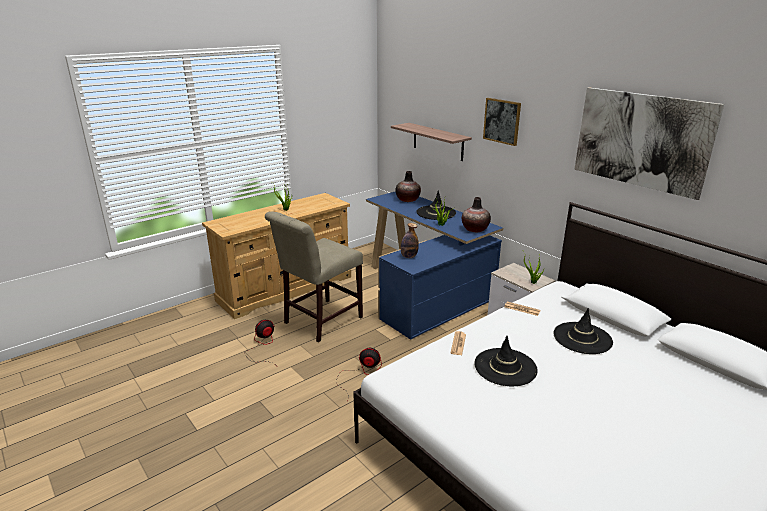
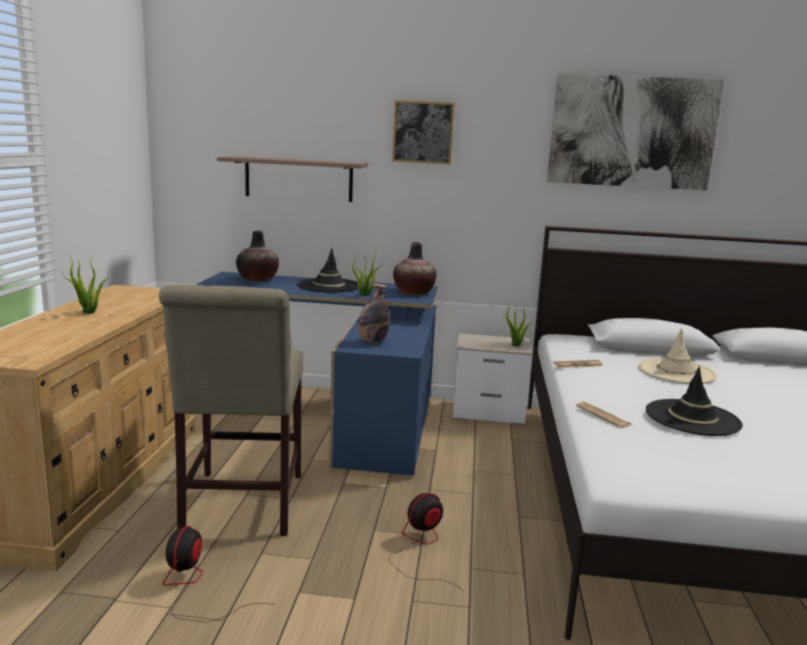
camera: 45 degrees left, 10 degrees down
black hat [554,308,613,354] -> beige hat [638,328,717,384]

